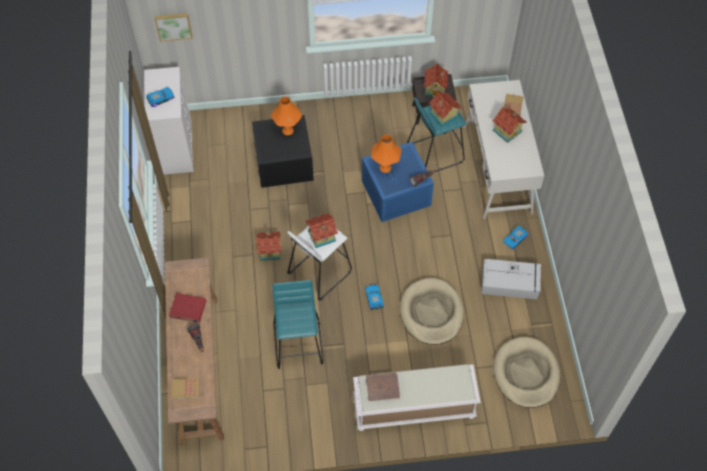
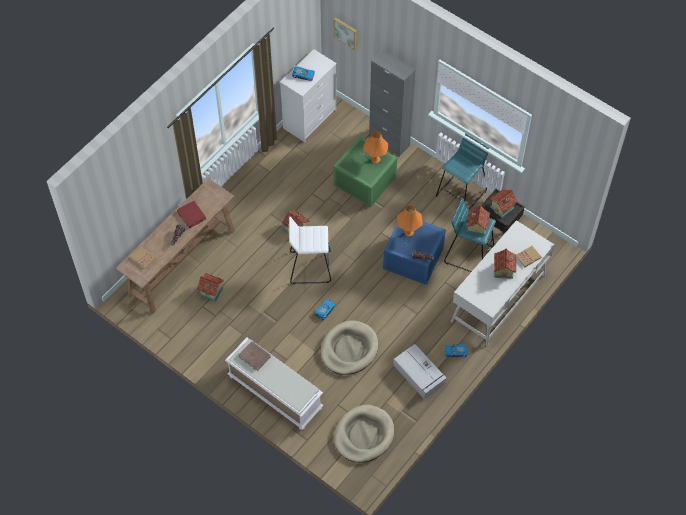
camera: 45 degrees right, 0 degrees up
black storage box [252,115,314,188] -> green storage box [334,136,398,207]
turquoise stool [272,280,324,369] -> turquoise stool moved to [436,134,489,210]
toy house [305,213,338,248] -> toy house moved to [197,273,224,302]
none -> grey cabinet [369,49,415,157]

